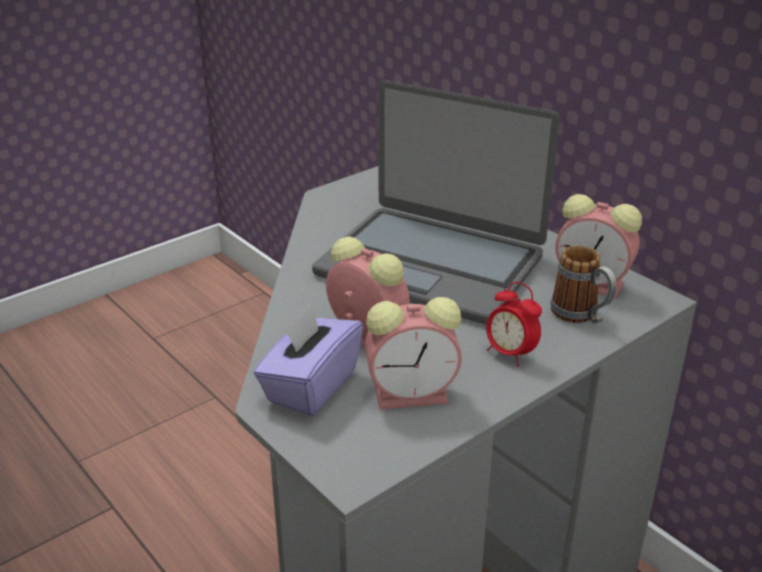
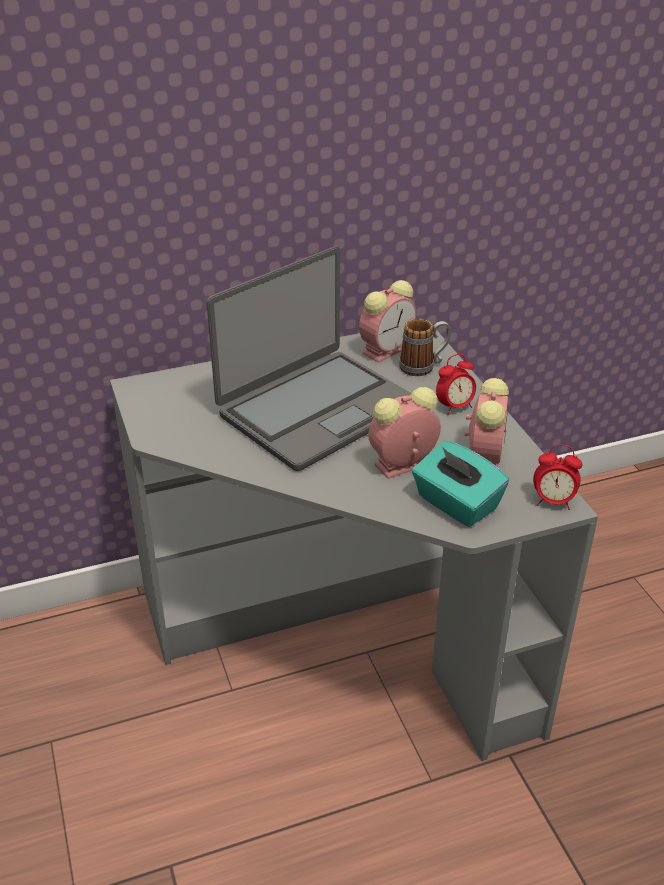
camera: 70 degrees left, 5 degrees up
purple tissue box [254,304,363,416] -> turquoise tissue box [412,441,509,527]
none -> alarm clock [533,445,582,510]

